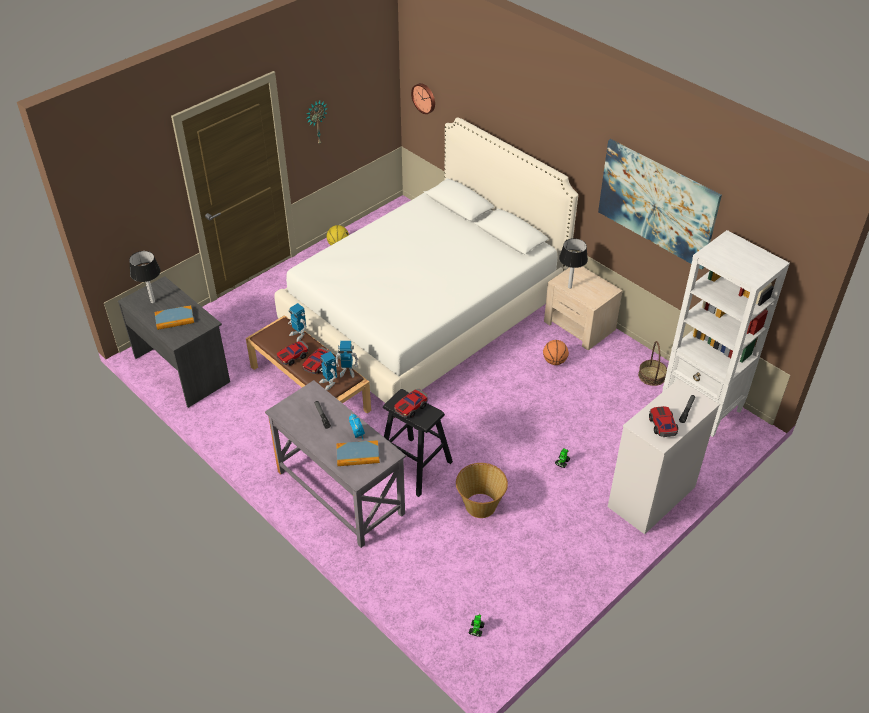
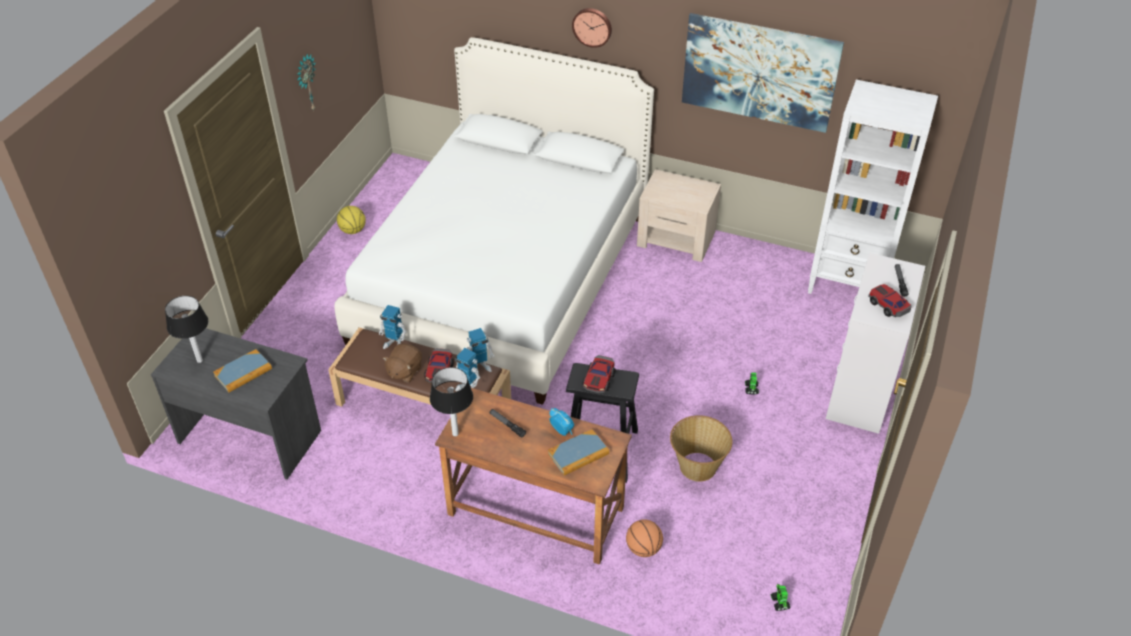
camera: 25 degrees left, 0 degrees up
grey desk [265,380,406,548] -> brown desk [435,388,632,564]
toy car [277,341,309,365] -> brown plush toy [383,344,422,382]
wall clock [411,83,435,114] -> wall clock moved to [572,8,612,48]
basketball [543,340,569,365] -> basketball moved to [626,519,663,557]
table lamp [559,238,588,289] -> table lamp moved to [430,367,473,437]
basket [638,341,667,386] -> none

